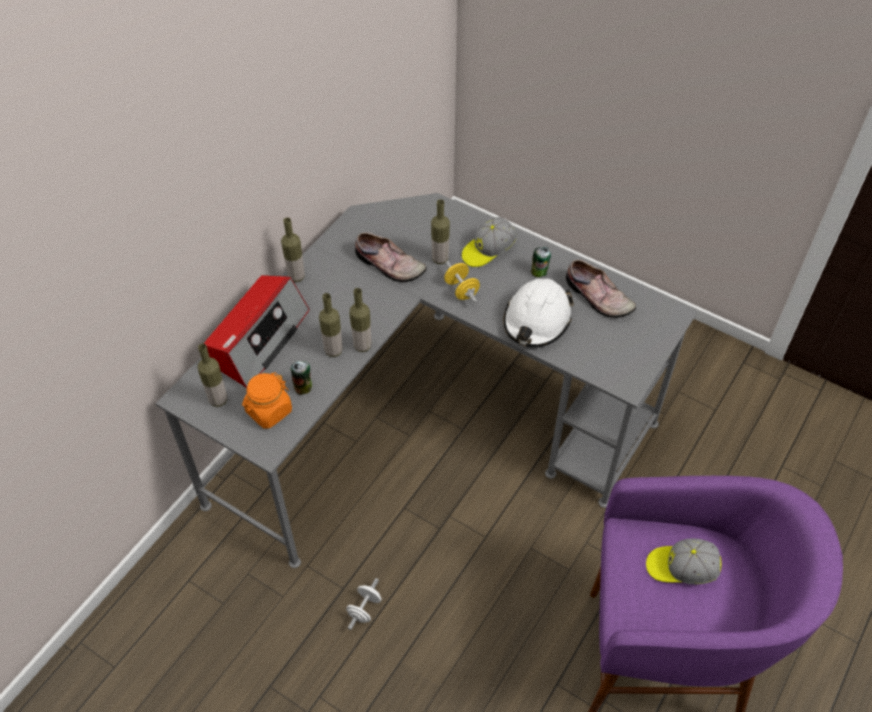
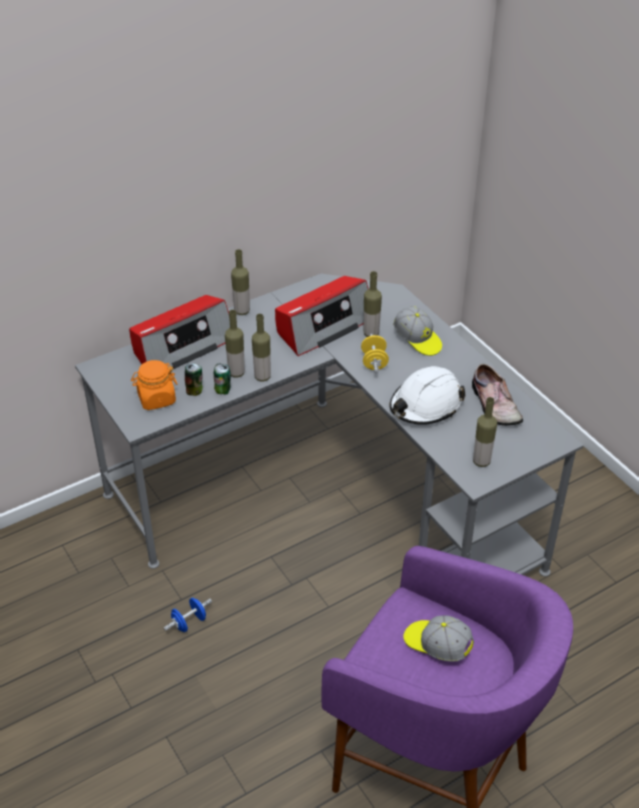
camera: 25 degrees right, 10 degrees down
bottle [198,344,227,407] -> bottle moved to [473,397,497,467]
white dumbbell [346,578,382,630] -> blue dumbbell [164,598,212,632]
shoe [355,232,427,282] -> radio [275,276,368,356]
cap [462,217,517,267] -> cap turned 120 degrees counterclockwise [393,306,442,356]
can [531,247,551,277] -> can moved to [214,364,231,395]

